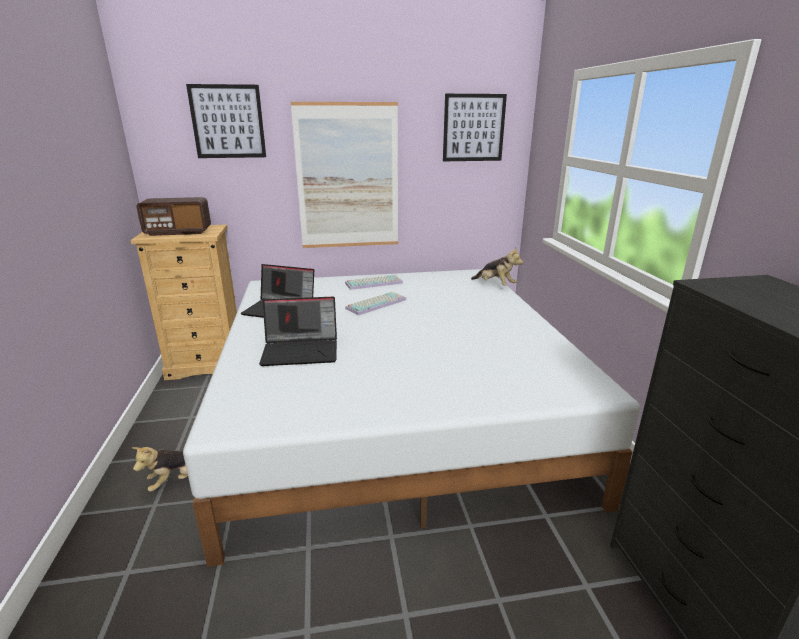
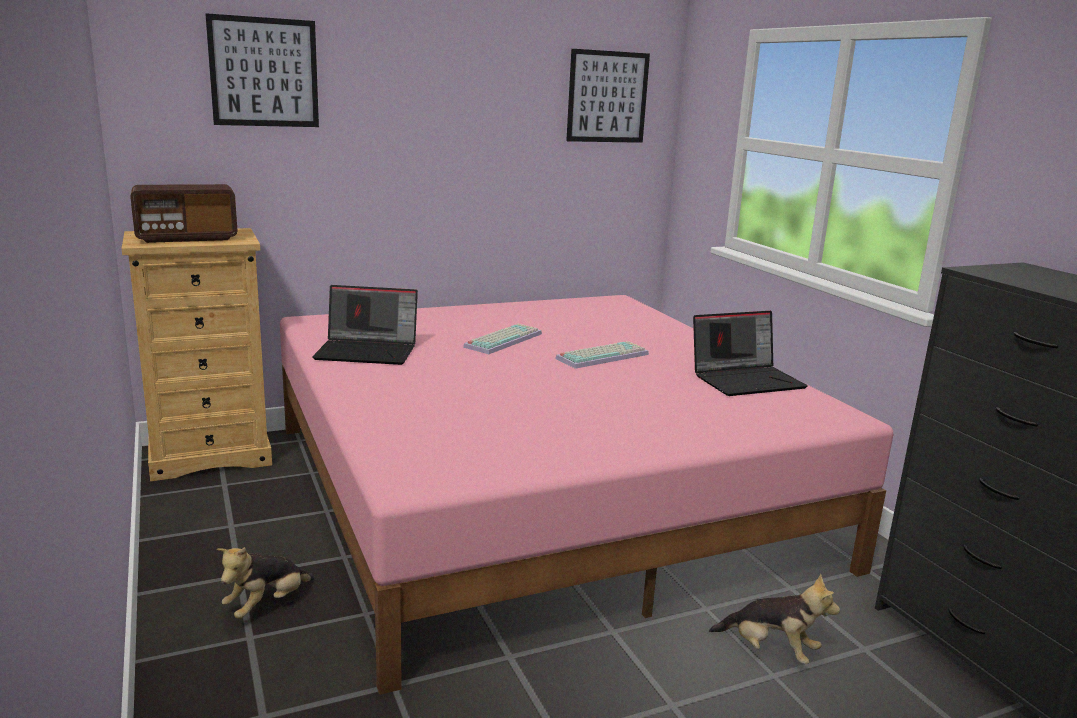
camera: 15 degrees left, 5 degrees down
white bed [183,269,640,567] -> pink bed [280,295,893,695]
laptop [259,297,337,366] -> laptop moved to [693,311,808,396]
picture [291,102,398,248] -> none
keyboard [345,275,403,290] -> keyboard moved to [555,341,649,369]
plush toy [471,248,523,285] -> plush toy moved to [709,574,840,664]

